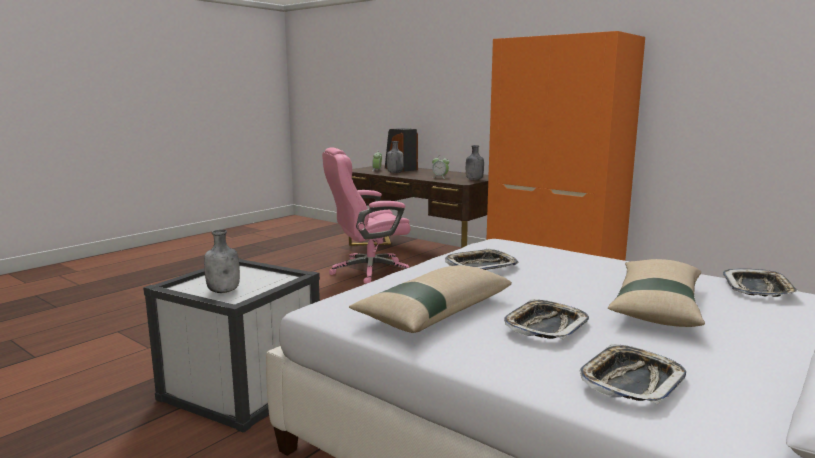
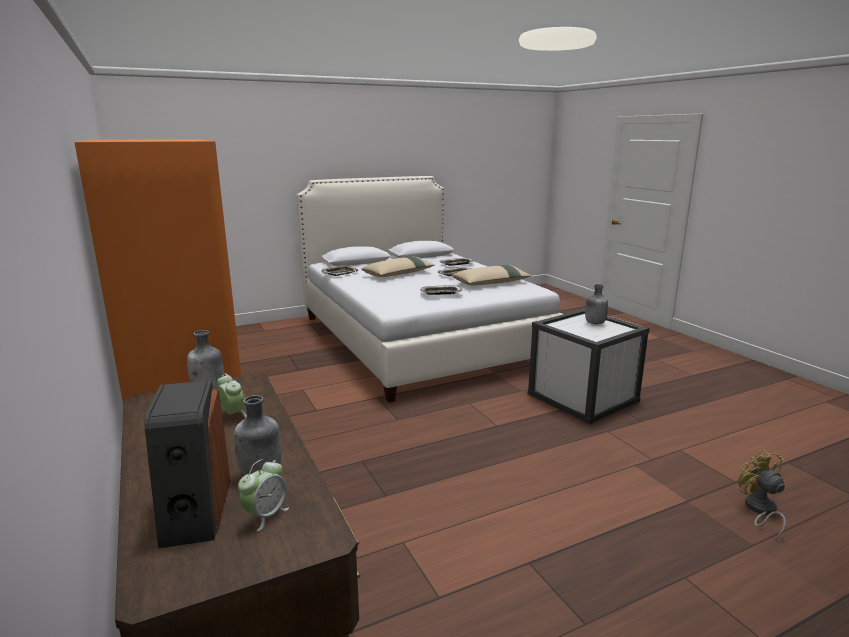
camera: 155 degrees left, 5 degrees up
pink office chair [322,147,411,284] -> none
none -> yellow fan [738,449,786,539]

